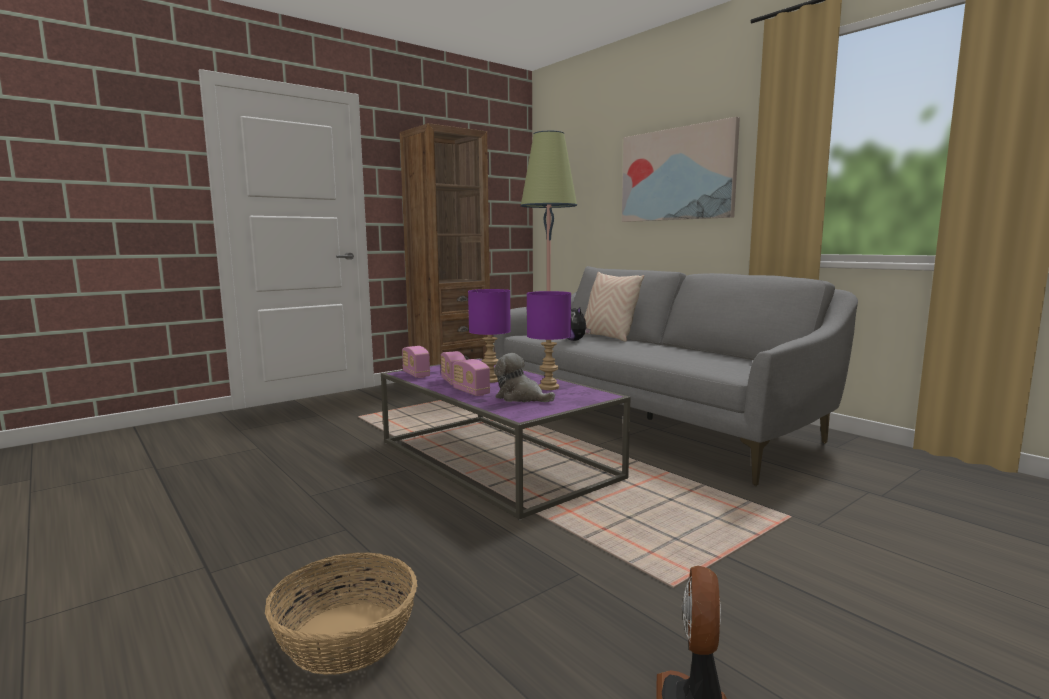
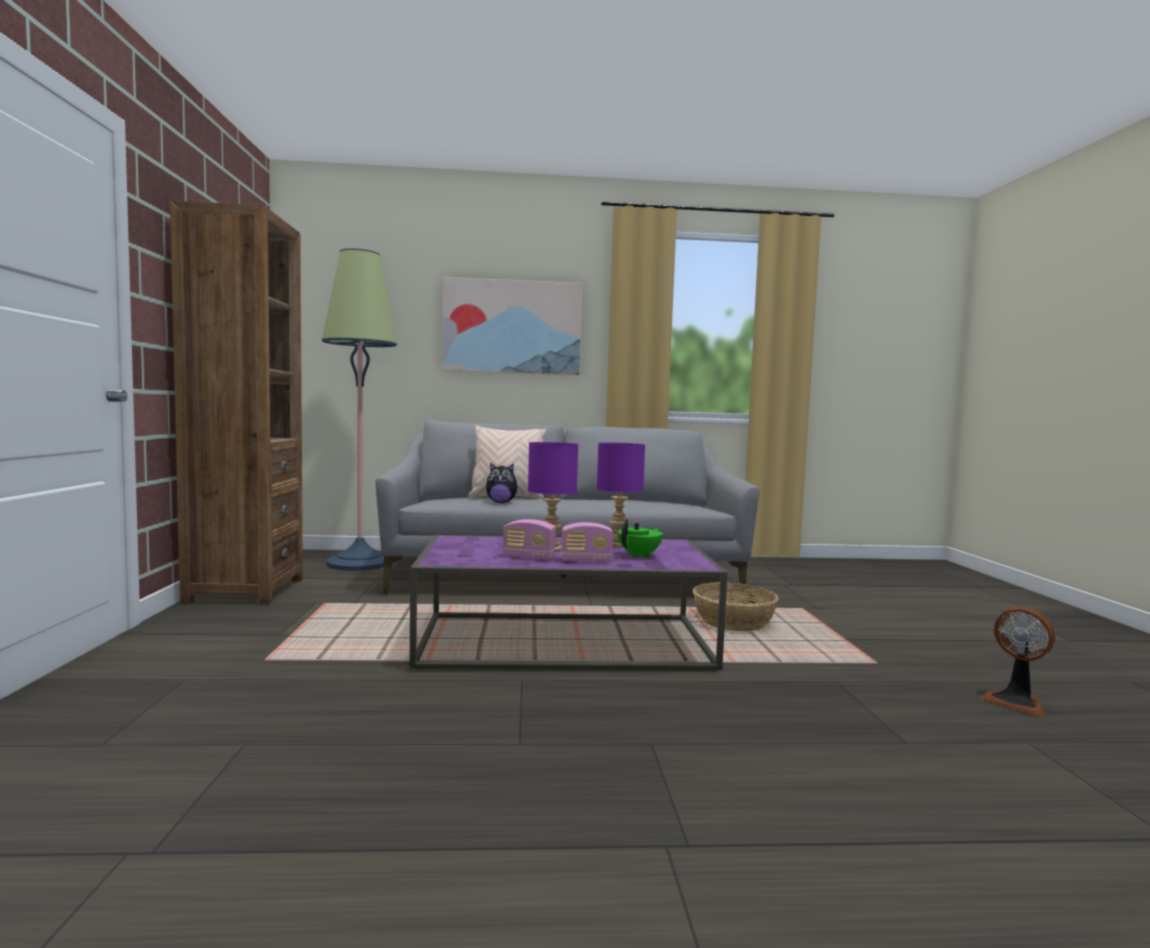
camera: 55 degrees left, 5 degrees down
basket [265,553,417,675] -> basket moved to [693,582,779,632]
radio [402,346,430,378] -> none
plush toy [494,353,555,402] -> green teapot [618,519,663,558]

